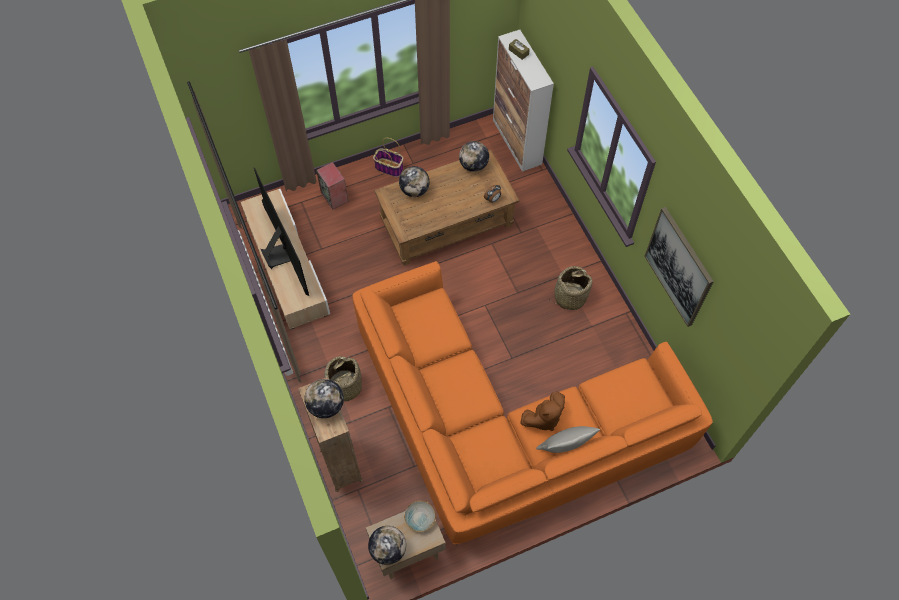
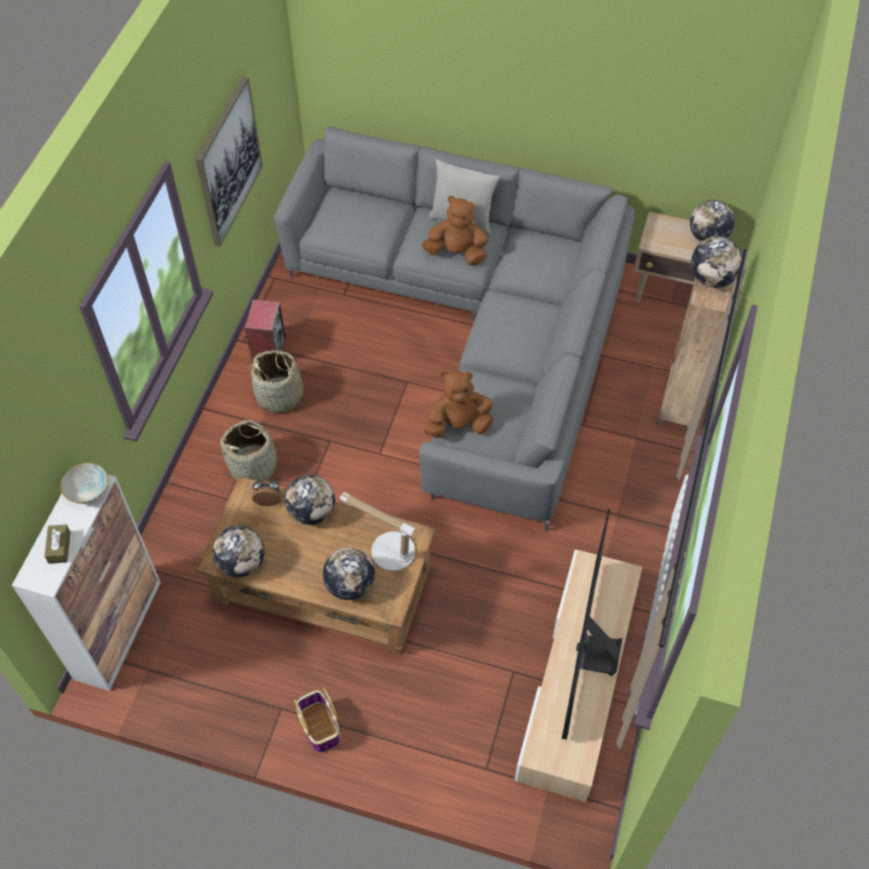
camera: 140 degrees left, 5 degrees down
speaker [316,162,349,210] -> speaker moved to [245,300,286,363]
basket [324,356,362,401] -> basket moved to [220,420,286,482]
orange sofa [353,261,713,546] -> grey sofa [274,126,634,532]
bowl [404,501,436,532] -> bowl moved to [60,463,108,504]
none -> globe [285,475,335,525]
none -> table lamp [340,492,415,571]
none -> brown plush toy [423,371,493,438]

